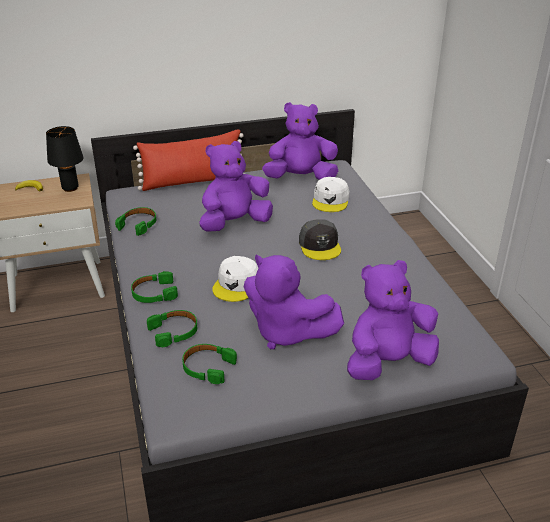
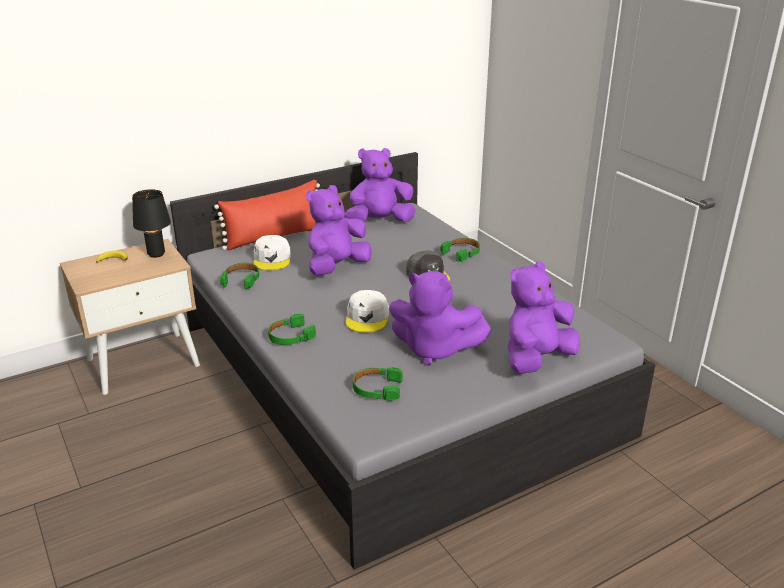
camera: 15 degrees left, 5 degrees down
green headphones [147,310,197,347] -> green headphones moved to [440,238,480,262]
white cap [312,177,350,212] -> white cap moved to [253,235,291,270]

